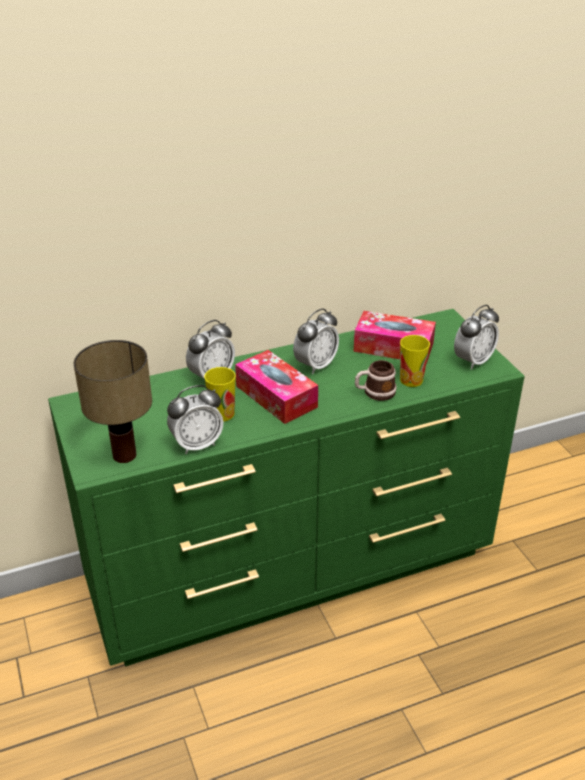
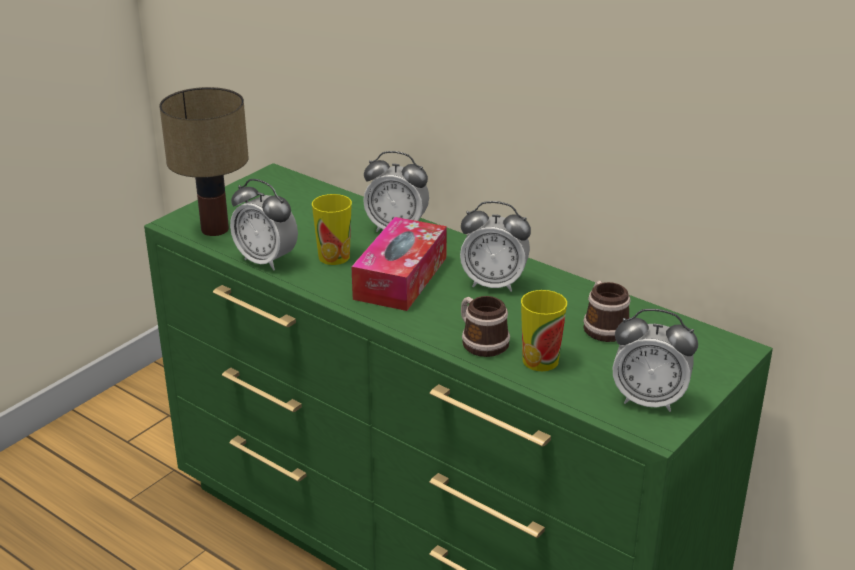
camera: 60 degrees right, 5 degrees down
tissue box [354,311,436,364] -> mug [583,281,630,342]

